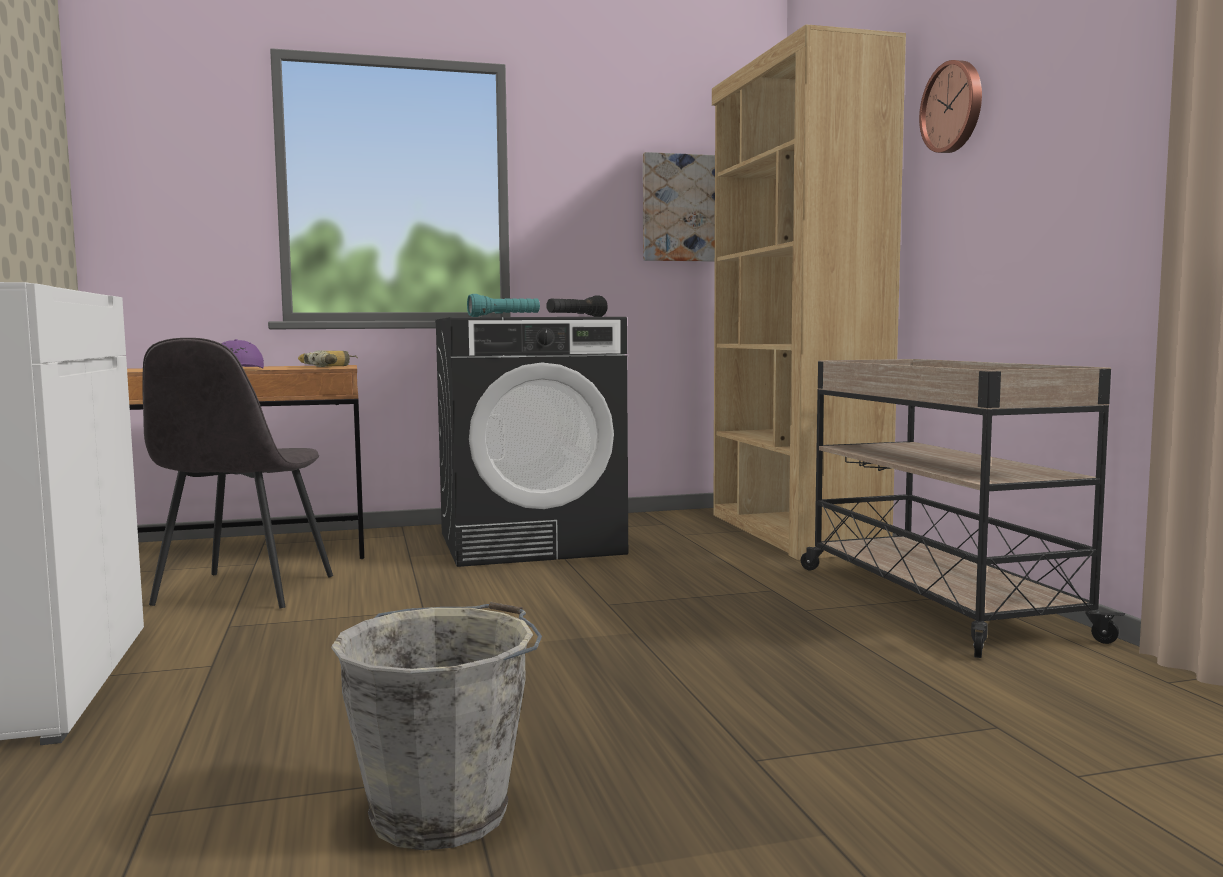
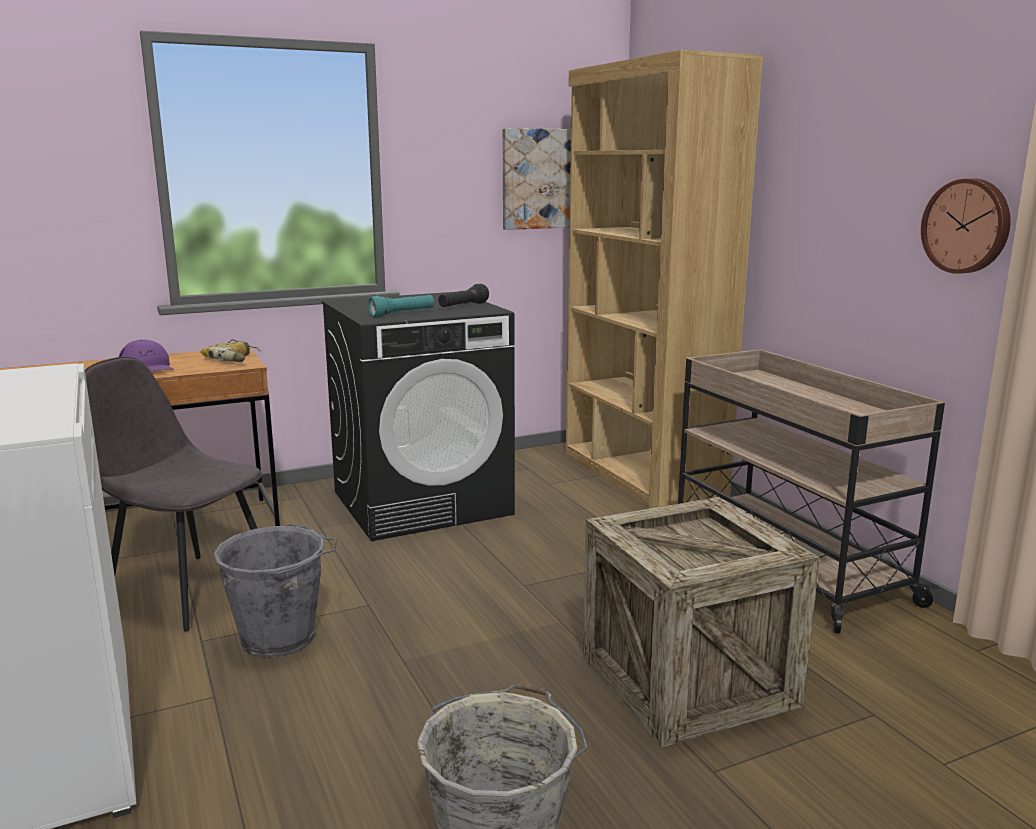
camera: 10 degrees left, 10 degrees up
grey chair [142,338,333,609] -> grey chair turned 120 degrees clockwise [85,357,262,631]
wall clock [919,60,982,153] -> wall clock moved to [921,178,1011,274]
none -> grey bucket [214,524,337,658]
none -> crate [583,497,820,748]

